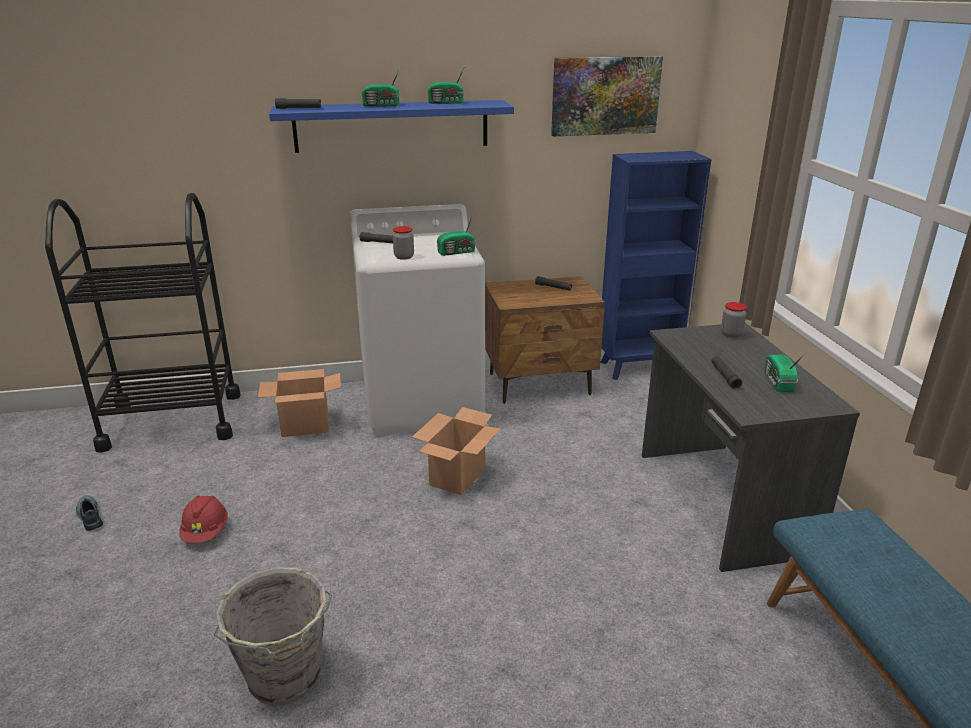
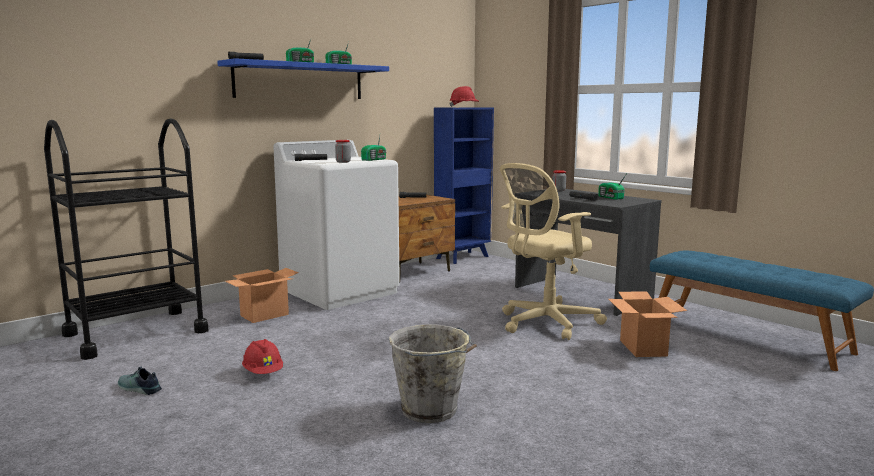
camera: 30 degrees left, 15 degrees down
cardboard box [412,407,501,495] -> cardboard box moved to [608,291,687,357]
picture [551,56,663,136] -> none
none -> red hard hat [449,86,479,107]
none -> beige office chair [500,163,607,340]

